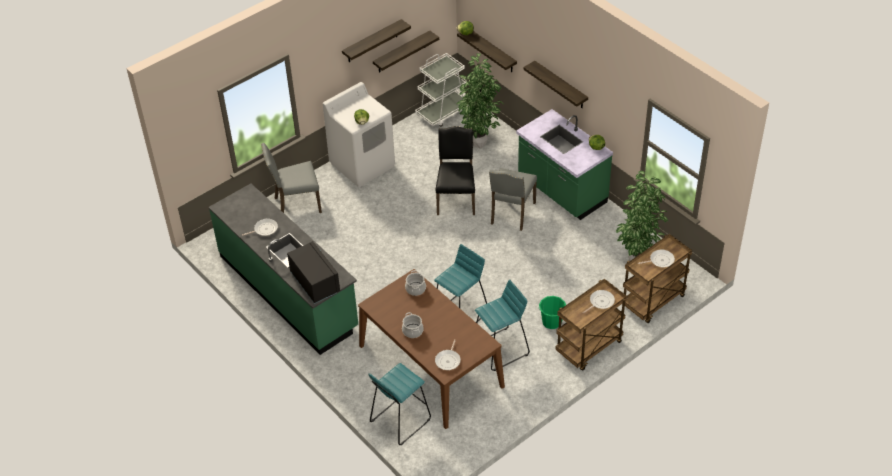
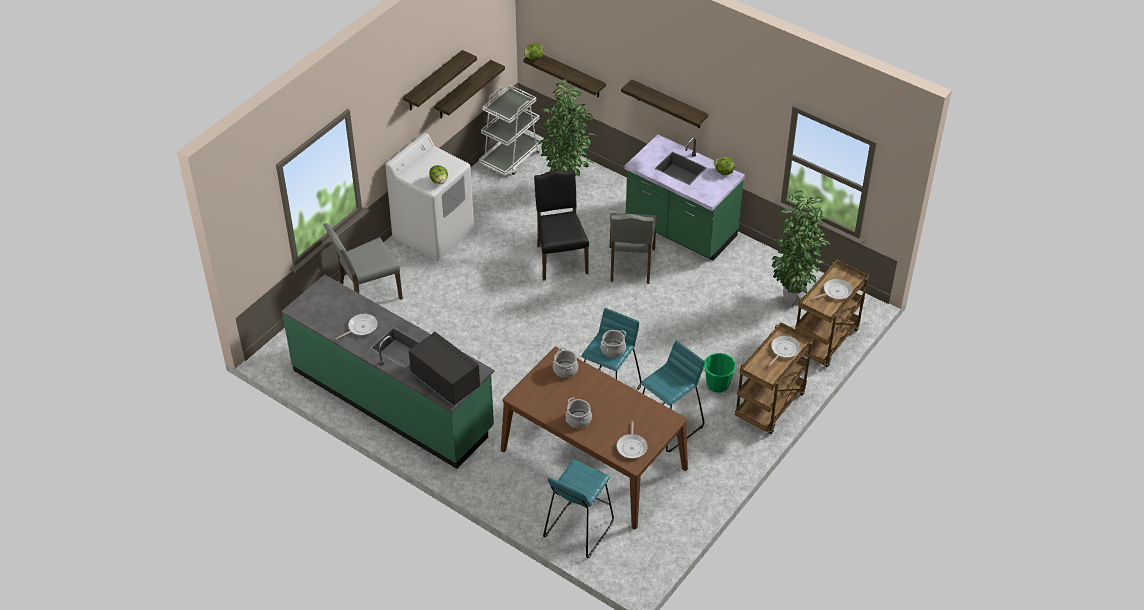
camera: 15 degrees left, 0 degrees up
none -> cooking pot [601,330,626,357]

